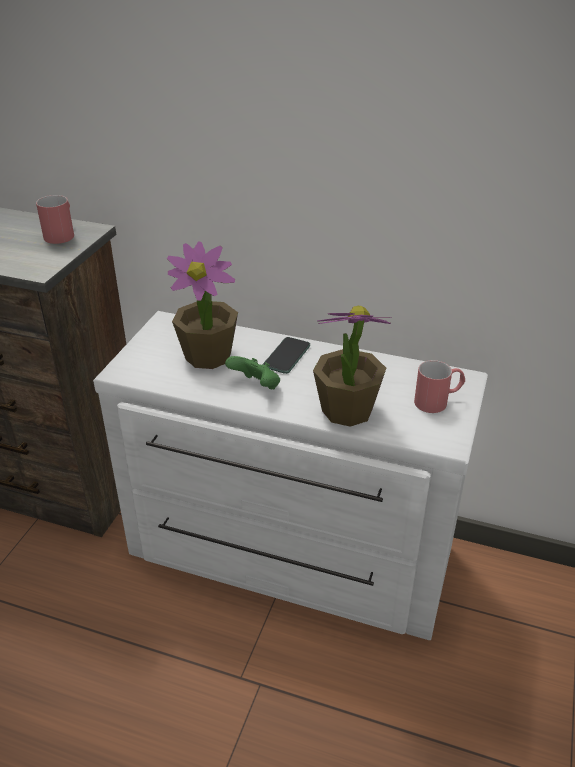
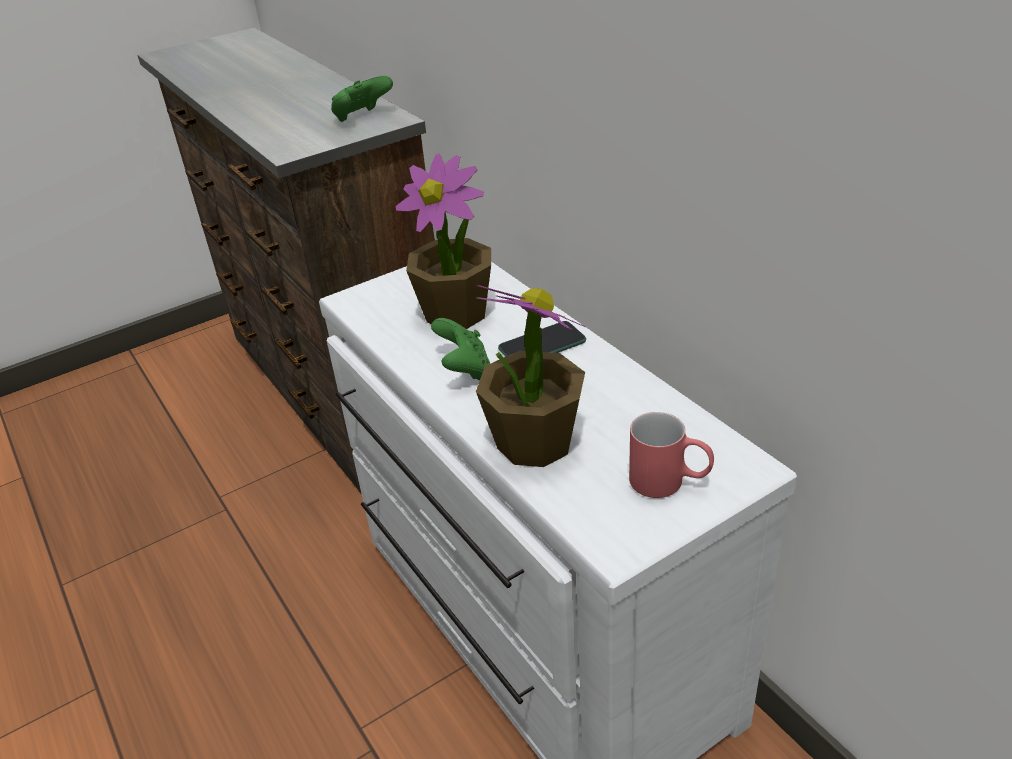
camera: 40 degrees right, 0 degrees up
red mug [36,195,74,244] -> green game controller [331,76,393,122]

